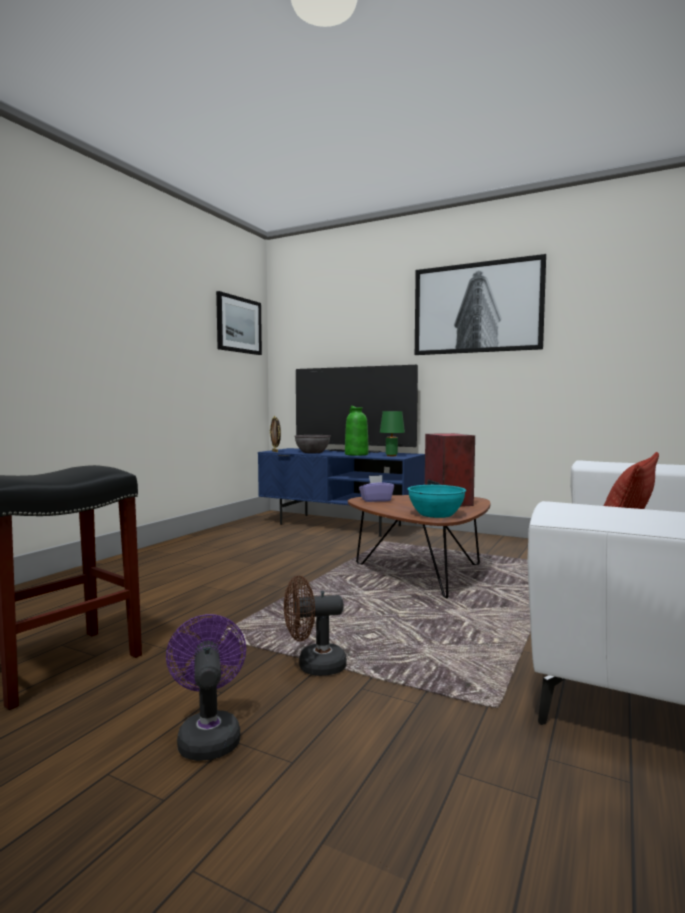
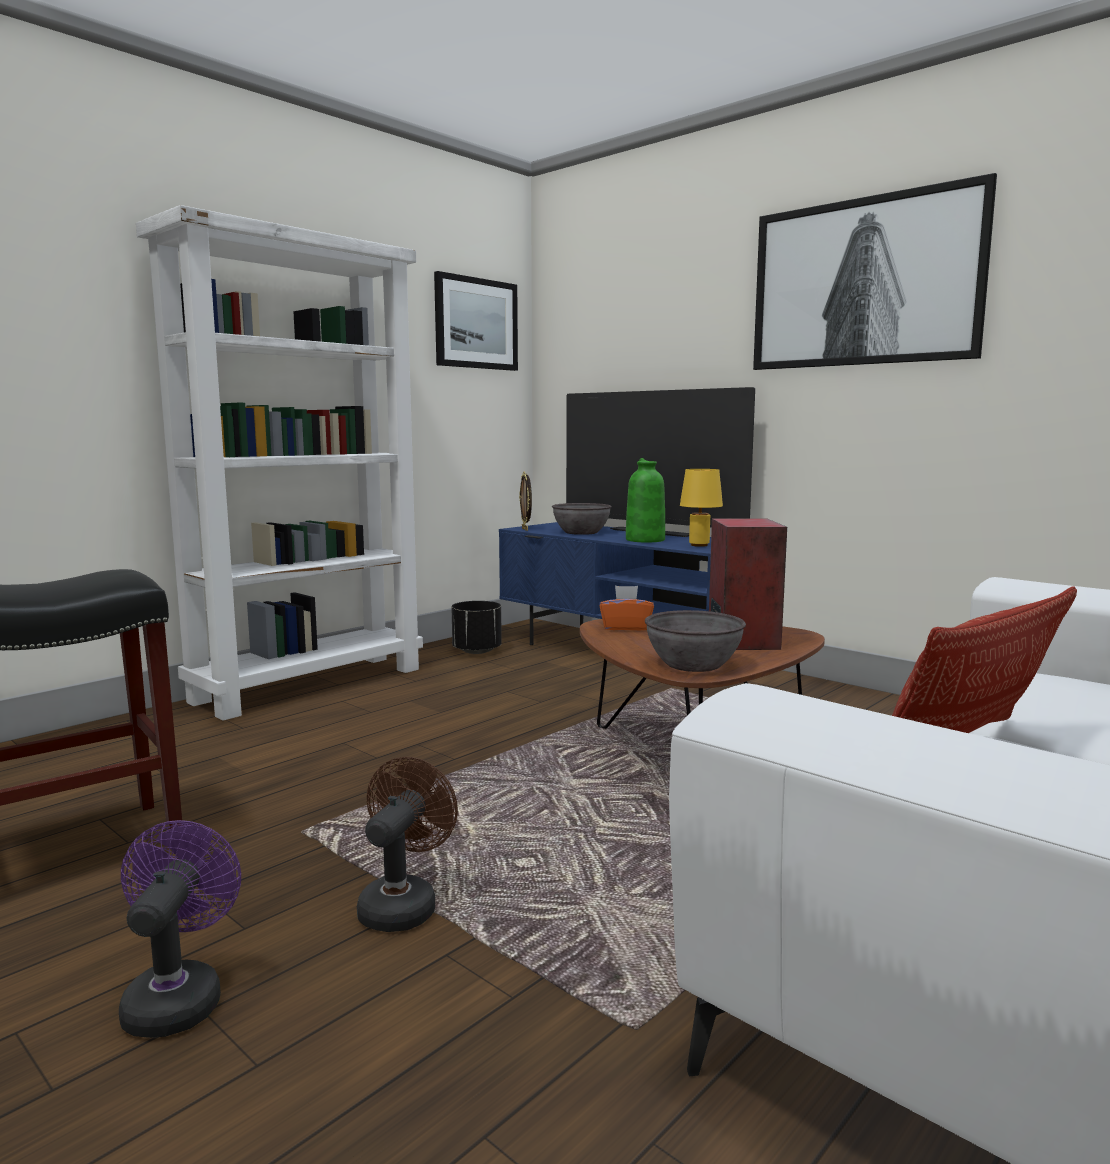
camera: 15 degrees right, 5 degrees up
brown fan [284,575,347,676] -> brown fan turned 105 degrees clockwise [357,757,458,932]
purple tissue box [359,475,394,502] -> orange tissue box [599,586,654,630]
green table lamp [380,411,405,456] -> yellow table lamp [680,469,723,547]
turquoise bowl [408,485,466,518] -> grey bowl [645,610,746,672]
none -> white bookcase [136,205,423,721]
none -> black planter [452,601,502,654]

